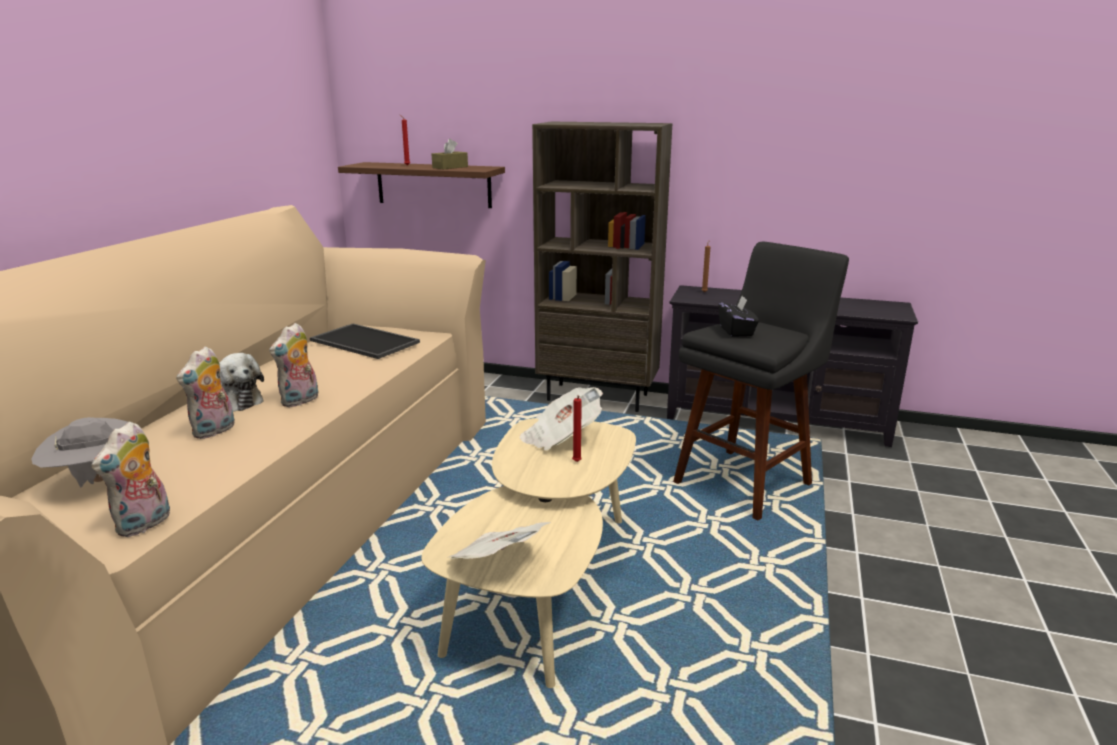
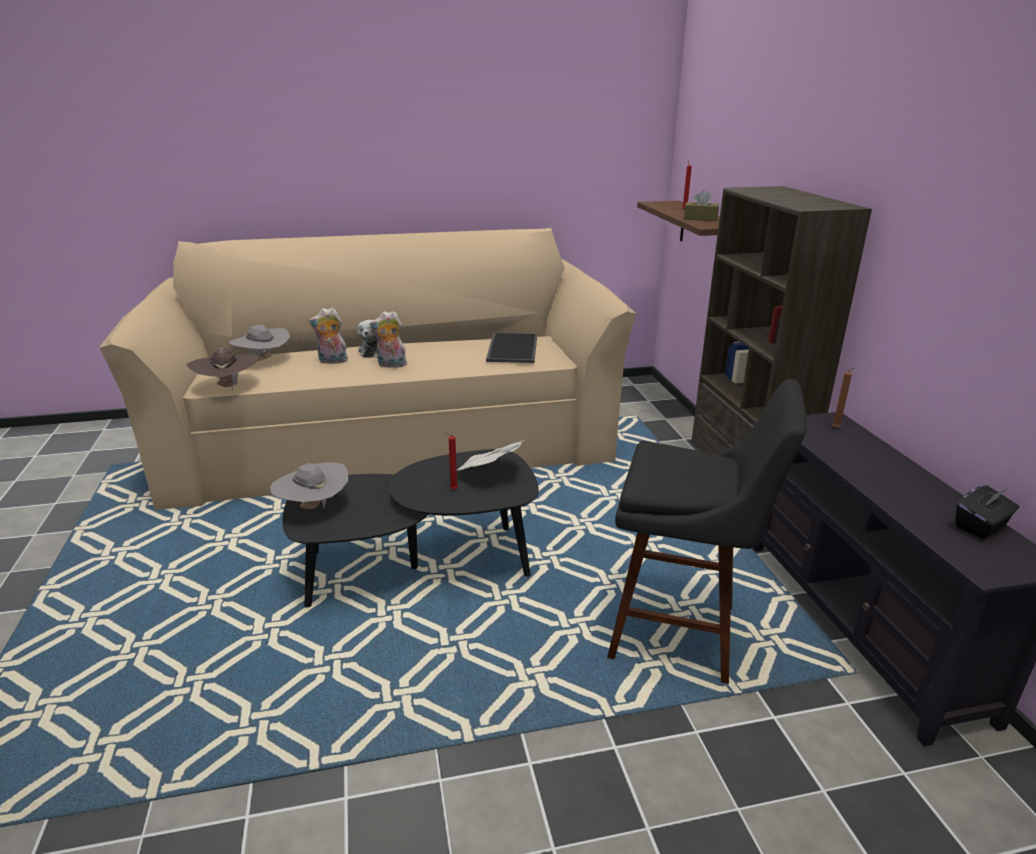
camera: 60 degrees right, 5 degrees up
plush toy [92,421,170,537] -> brown hat [186,348,259,390]
beige coffee table [421,418,636,688] -> black coffee table [283,449,539,608]
newspaper [449,522,551,559] -> grey hat [270,462,348,509]
black tissue box [719,296,759,337] -> black tissue box moved to [956,485,1019,539]

